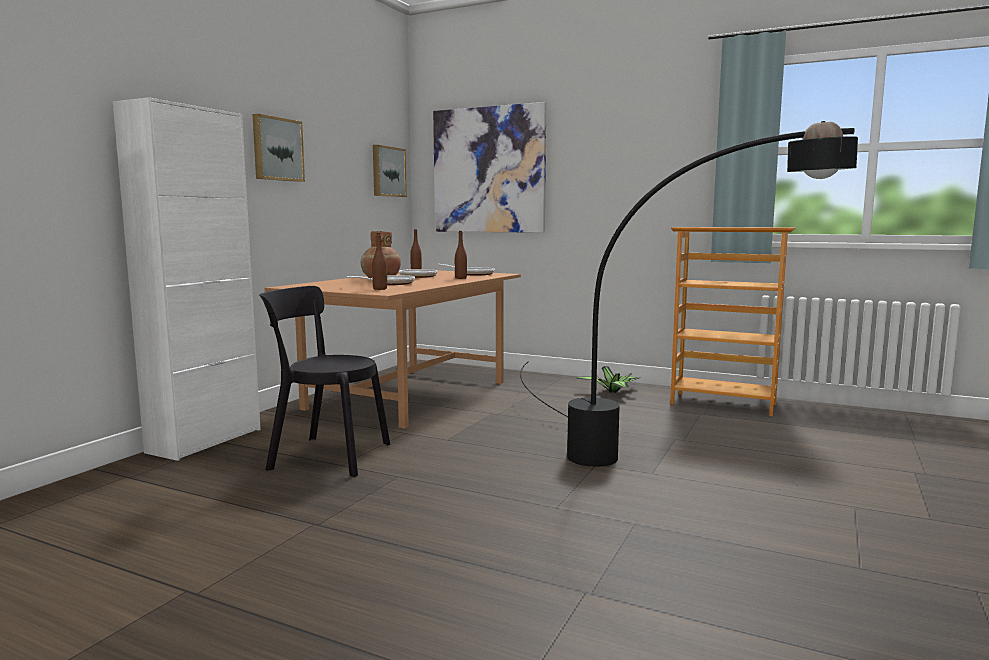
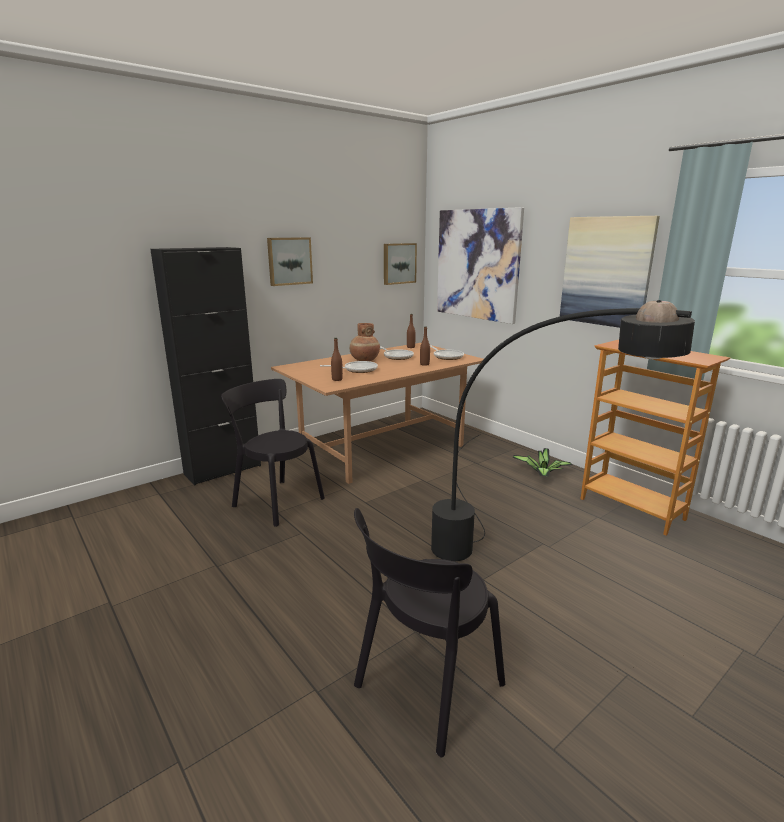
camera: 25 degrees right, 10 degrees up
white cabinet [113,97,261,461] -> black cabinet [150,247,261,486]
none -> black chair [354,508,505,757]
none -> picture [560,216,660,328]

